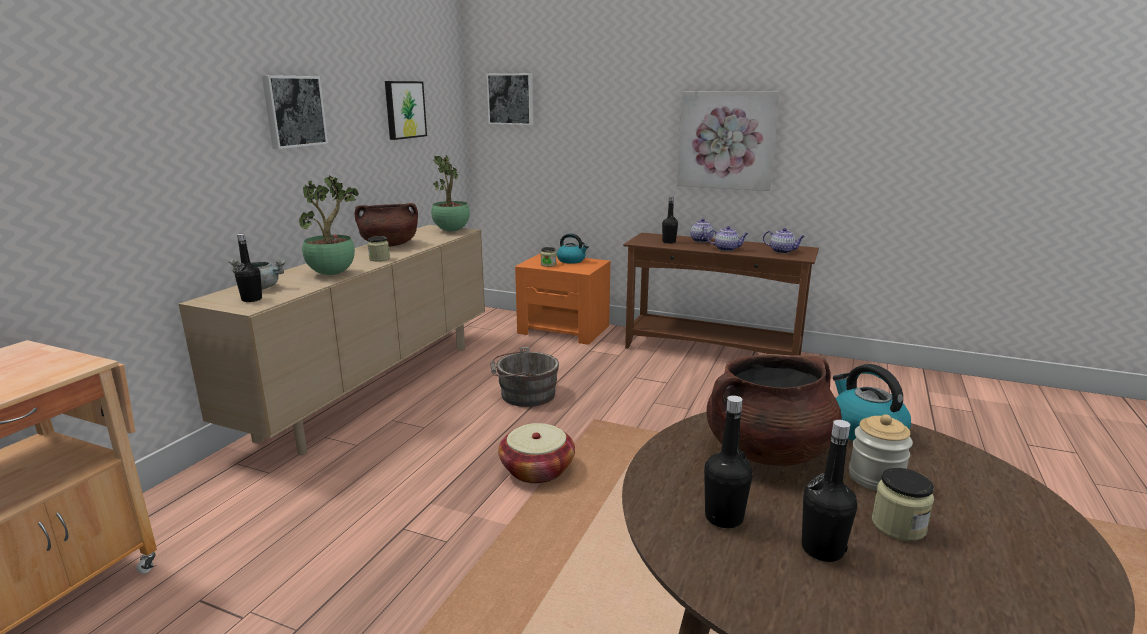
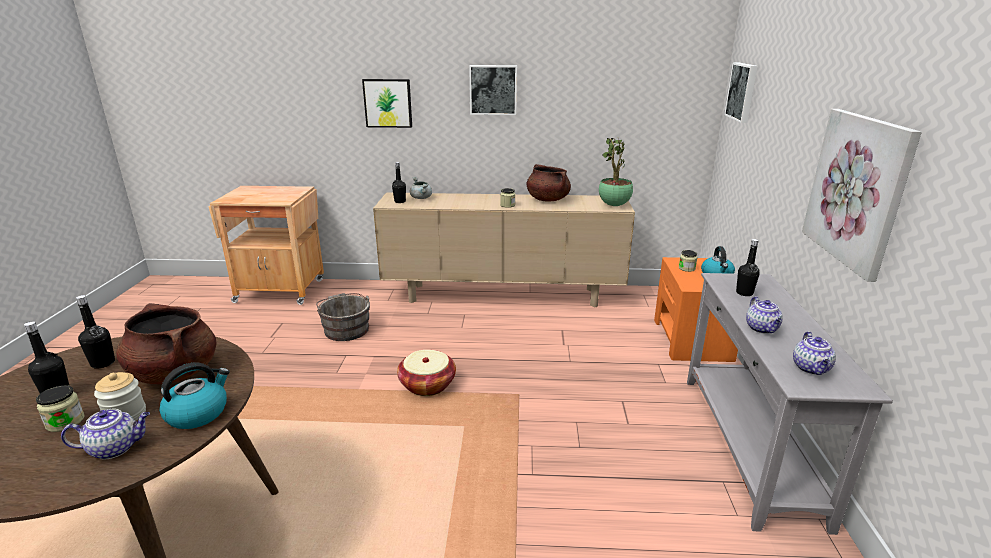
camera: 70 degrees right, 5 degrees up
potted plant [299,175,359,275] -> none
picture [385,81,427,140] -> picture moved to [362,79,412,128]
grey bucket [490,347,559,407] -> grey bucket moved to [316,293,370,341]
brown console table [623,233,819,355] -> grey console table [687,273,893,535]
teapot [690,219,714,242] -> teapot moved to [61,409,150,459]

